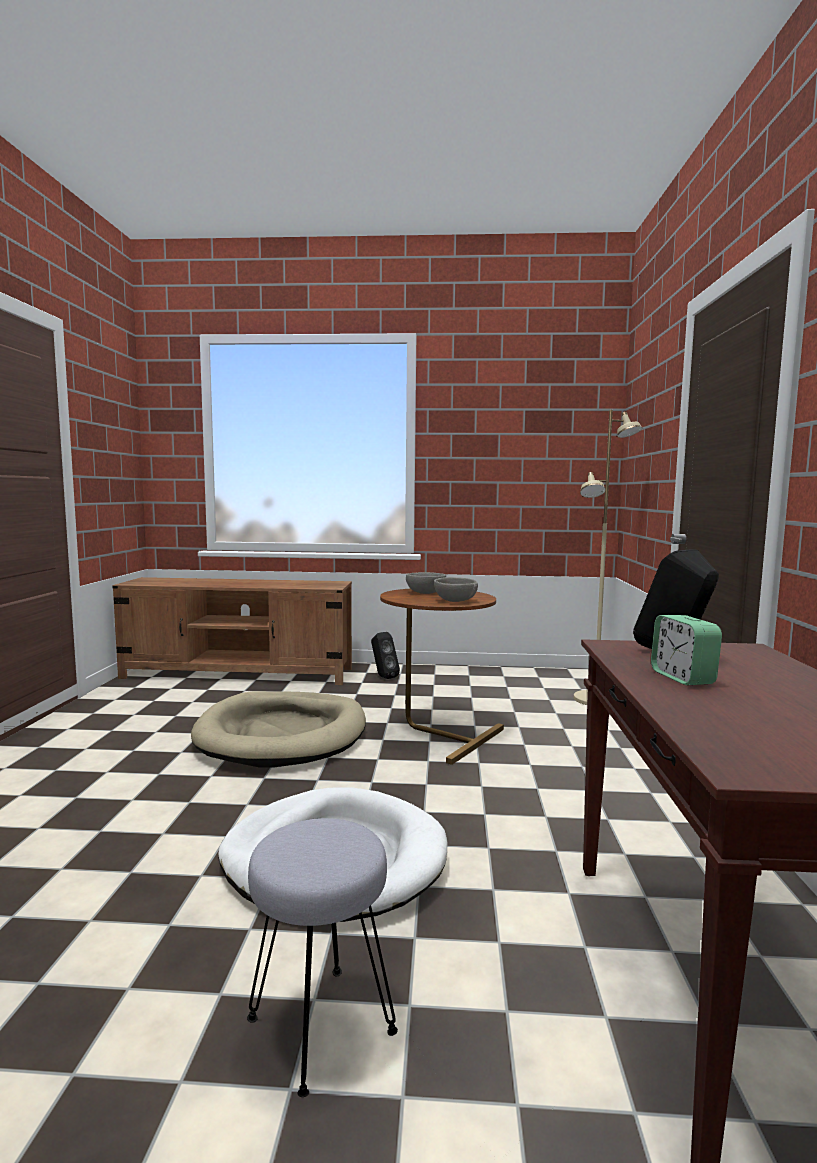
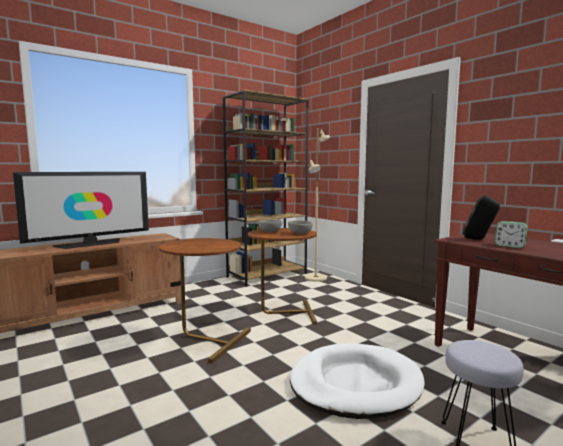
camera: 40 degrees left, 0 degrees up
beige dog bed [191,691,366,768] -> brown side table [159,238,251,363]
black speaker [371,632,400,679] -> none
none -> television [13,172,149,249]
none -> brown bookcase [223,90,308,286]

